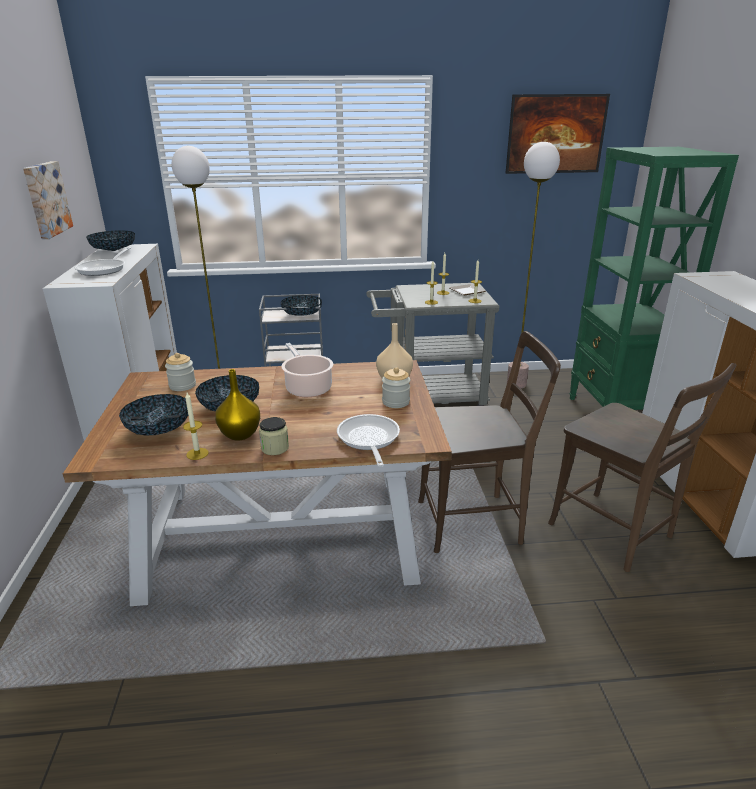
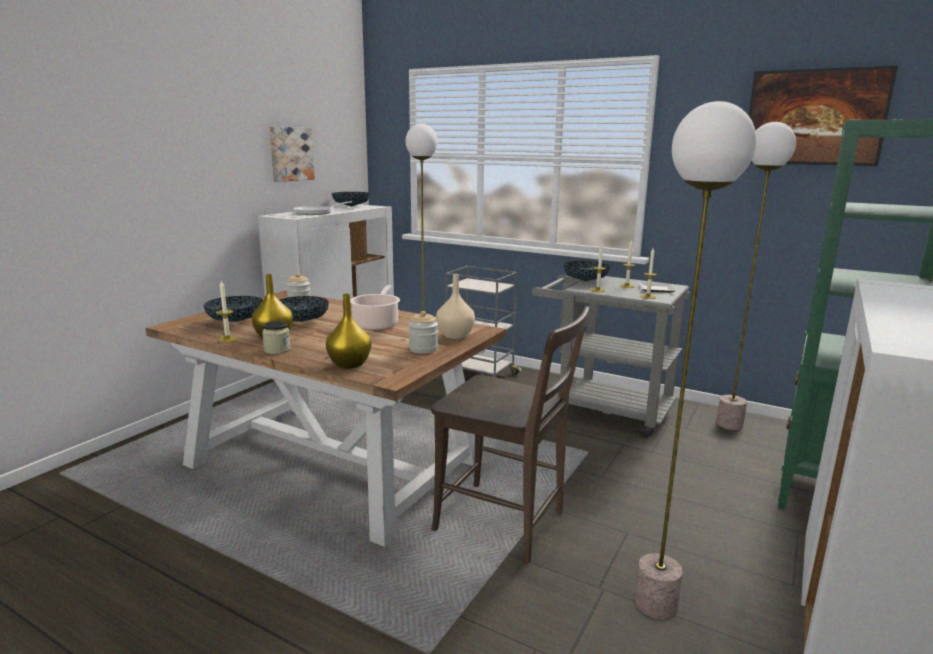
camera: 35 degrees right, 10 degrees down
bowl [281,295,322,316] -> bowl moved to [564,261,610,281]
frying pan [337,414,400,467] -> yellow vase [326,294,371,369]
brown chair [548,363,736,572] -> floor lamp [635,101,756,619]

